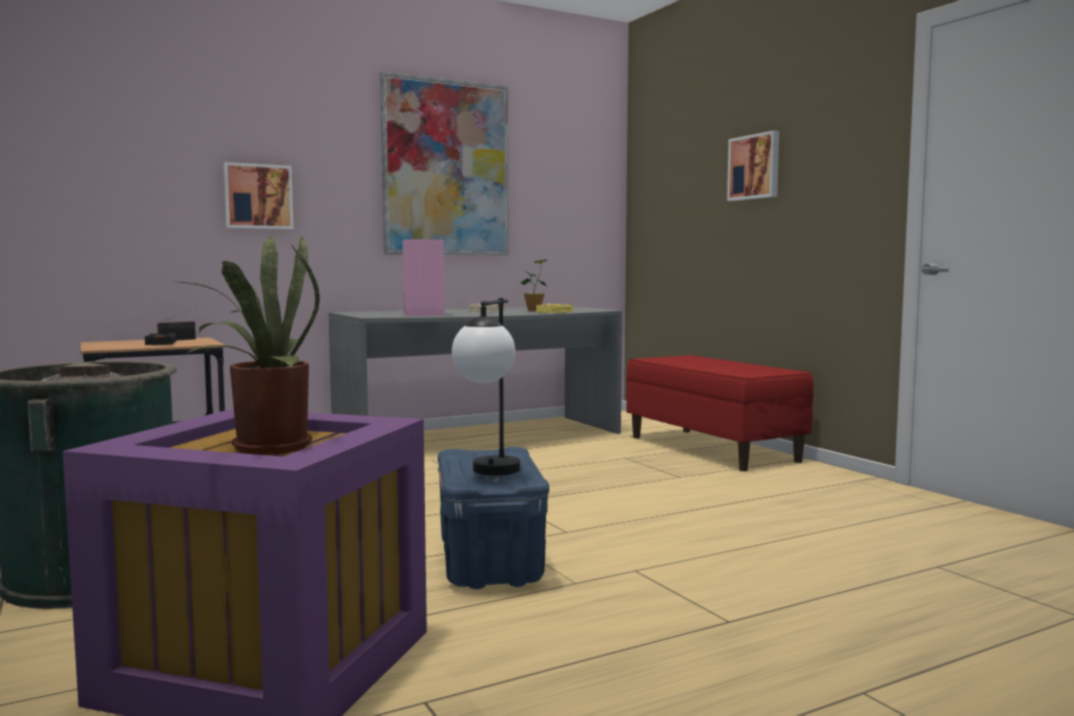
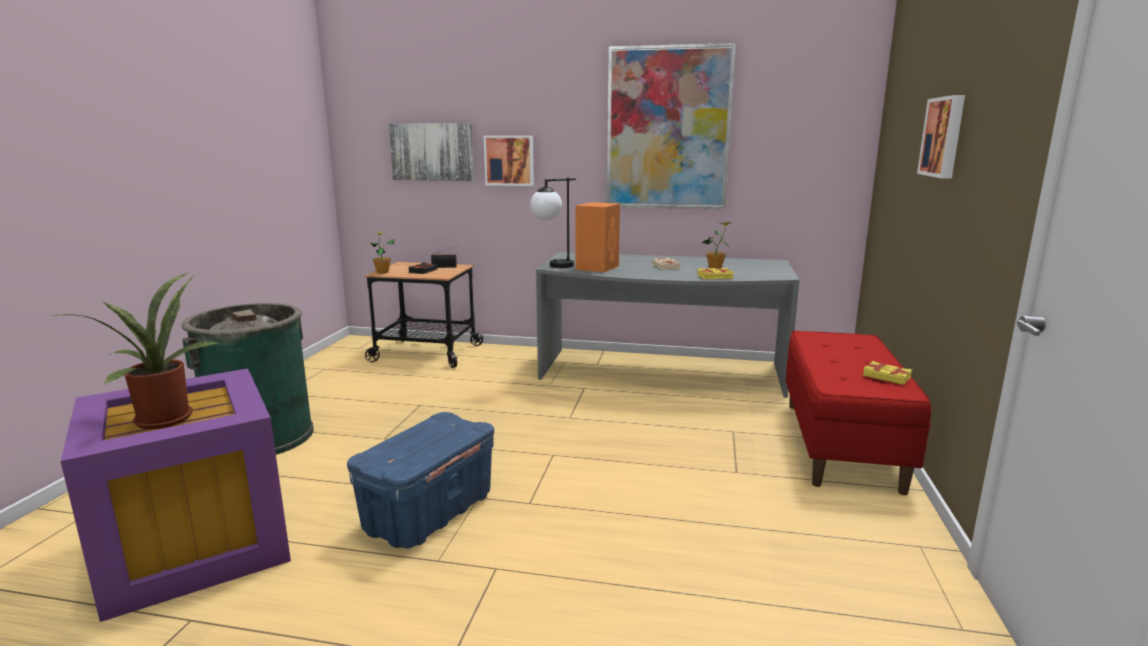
camera: 40 degrees right, 10 degrees up
pink speaker [402,239,445,316] -> orange speaker [576,202,620,272]
table lamp [452,298,520,475] -> table lamp moved to [530,178,576,268]
none -> potted plant [369,231,394,274]
none -> picture [389,123,474,181]
none -> yellow book [863,361,912,385]

